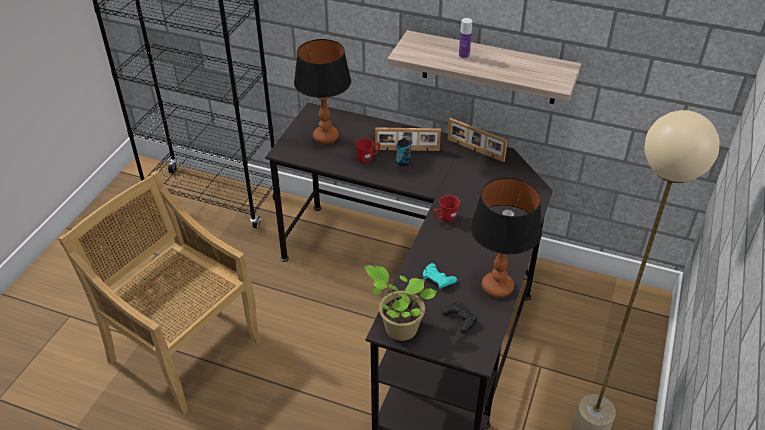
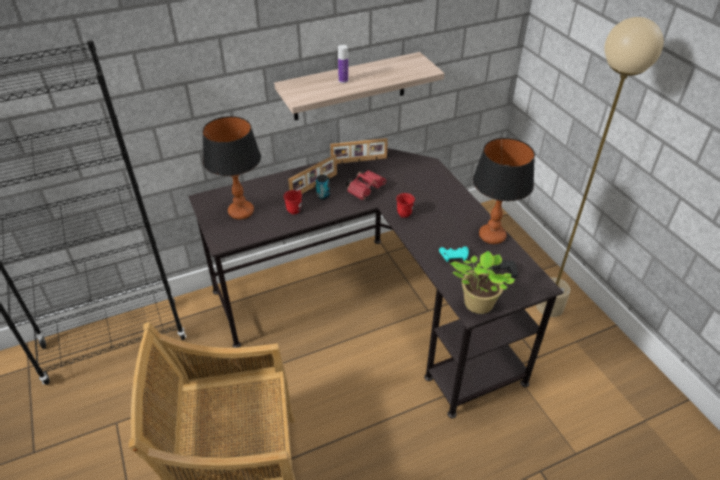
camera: 45 degrees left, 0 degrees up
none -> red binoculars [346,170,386,200]

